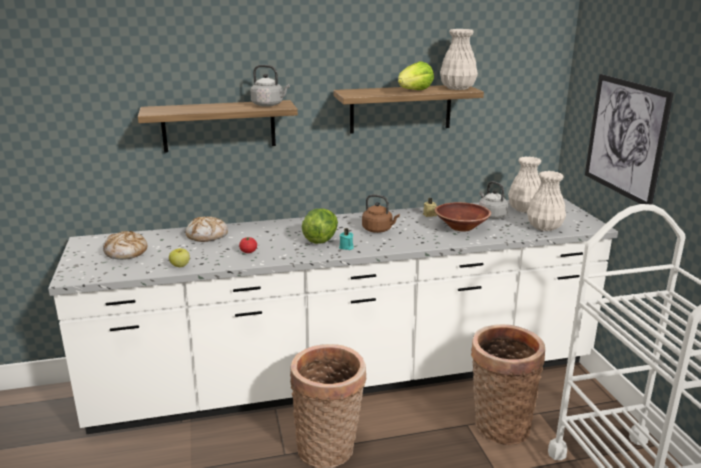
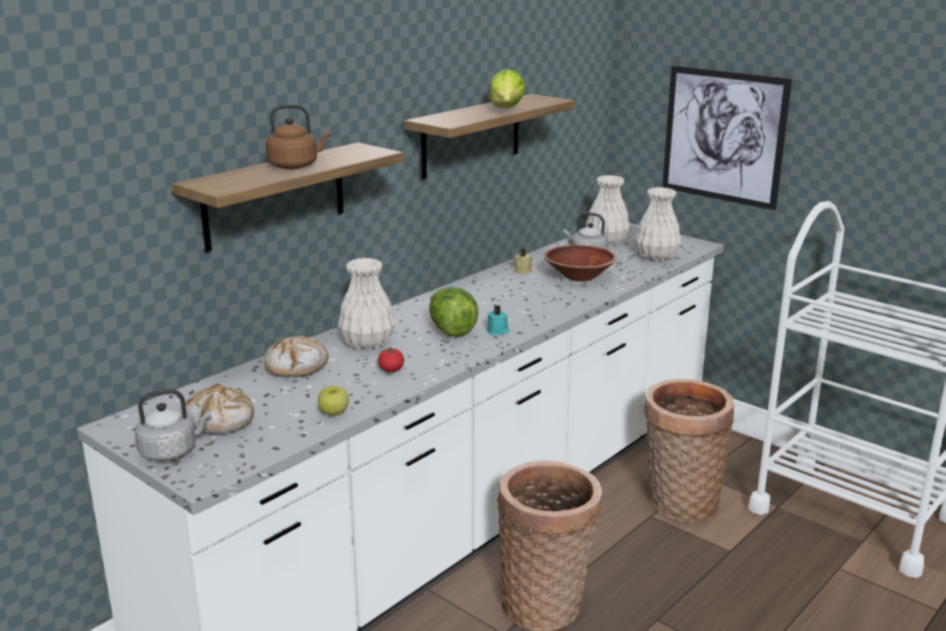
camera: 35 degrees left, 0 degrees up
grey kettle [250,65,290,107] -> grey kettle moved to [135,389,211,461]
brown kettle [362,194,400,233] -> brown kettle moved to [266,104,331,169]
white vase [440,29,478,90] -> white vase moved to [338,258,395,350]

